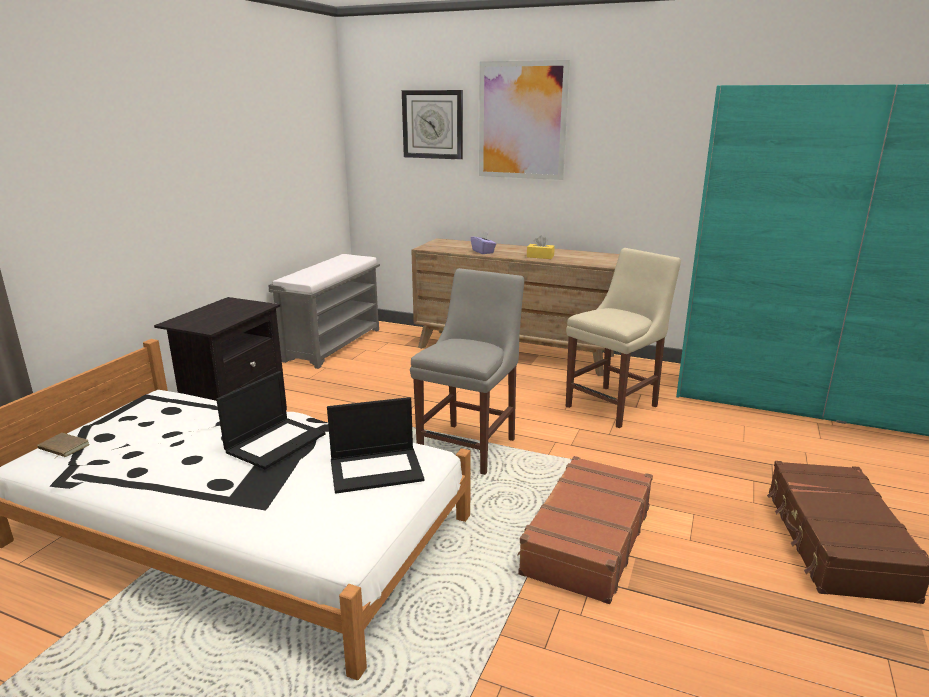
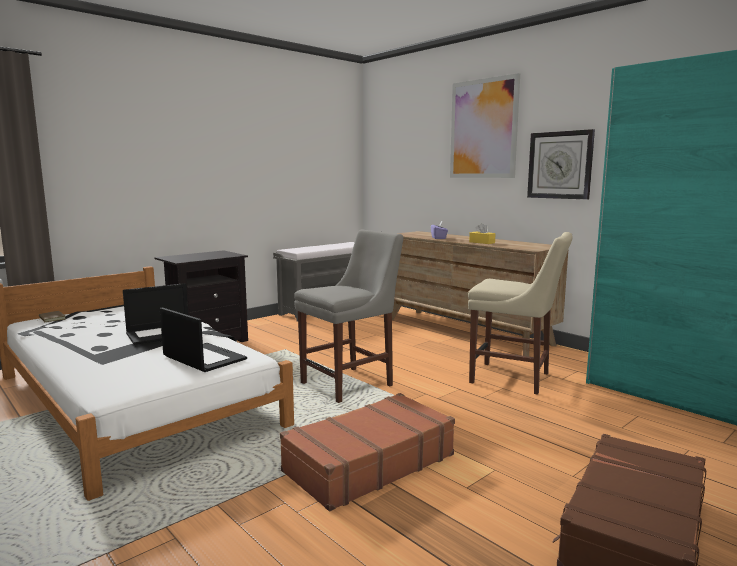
camera: 25 degrees right, 10 degrees down
laptop [327,397,424,494] -> laptop turned 150 degrees counterclockwise [160,307,247,372]
wall clock [402,90,463,159] -> wall clock moved to [527,129,595,200]
beige chair [566,248,681,428] -> beige chair turned 45 degrees clockwise [468,232,573,395]

